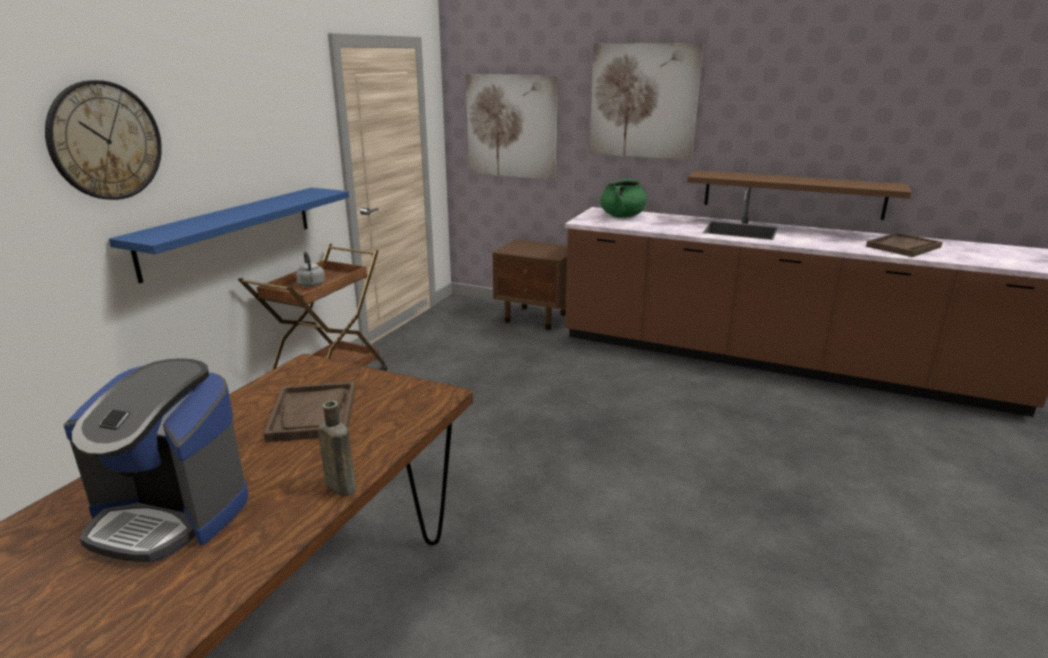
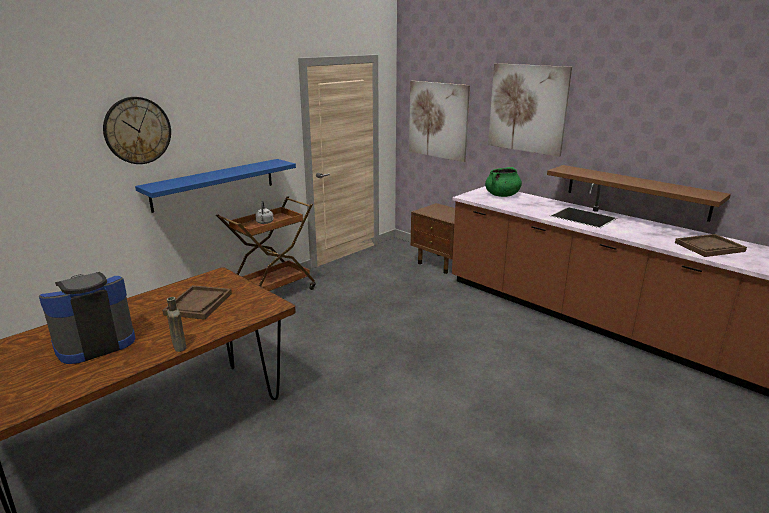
camera: 20 degrees right, 0 degrees up
coffee machine [64,358,248,562] -> coffee machine turned 105 degrees clockwise [39,272,135,364]

